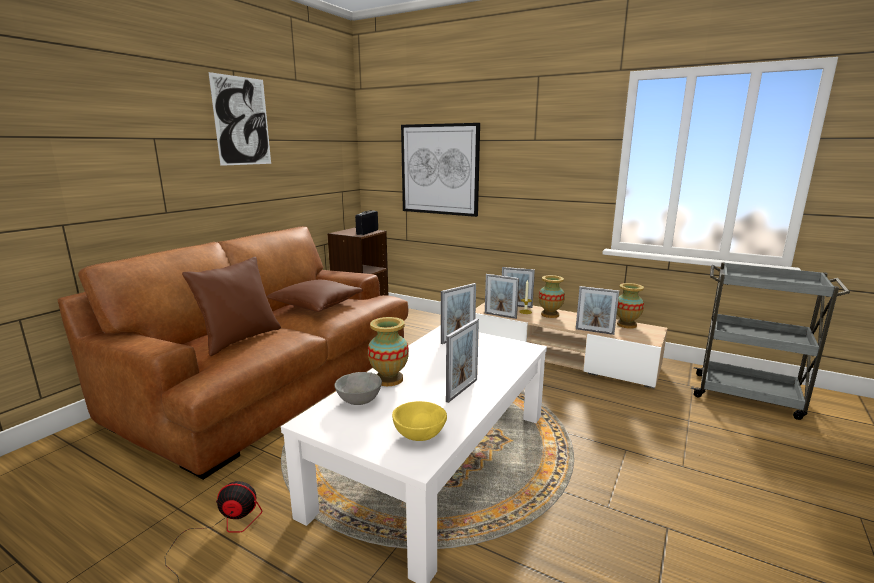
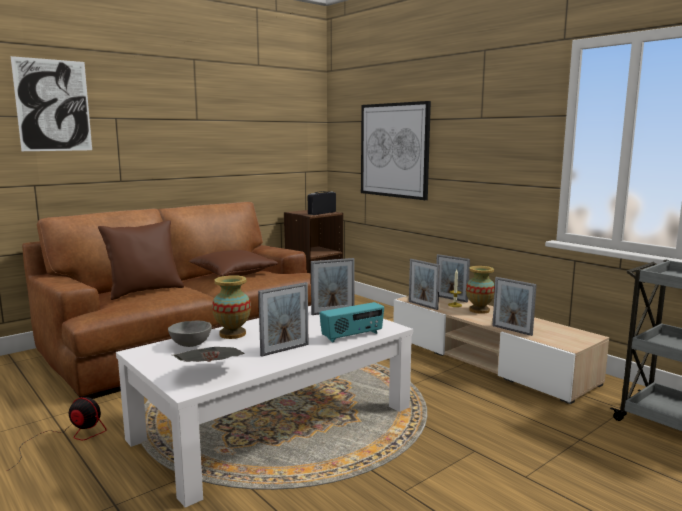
camera: 20 degrees right, 5 degrees down
picture [208,72,271,166] -> picture moved to [11,56,92,151]
yellow bowl [392,401,447,441] -> newspaper [173,347,245,362]
vase [617,283,644,329] -> none
none -> radio [320,302,384,343]

